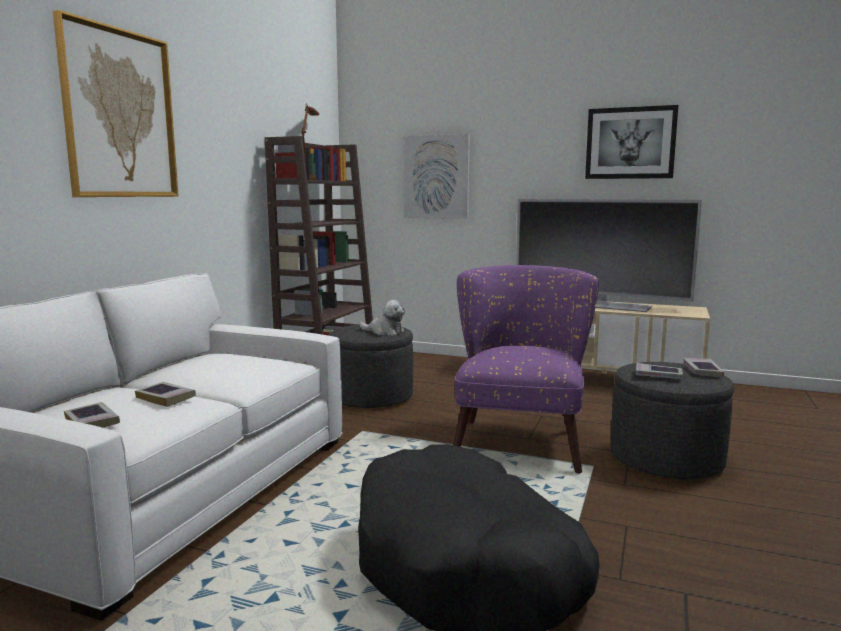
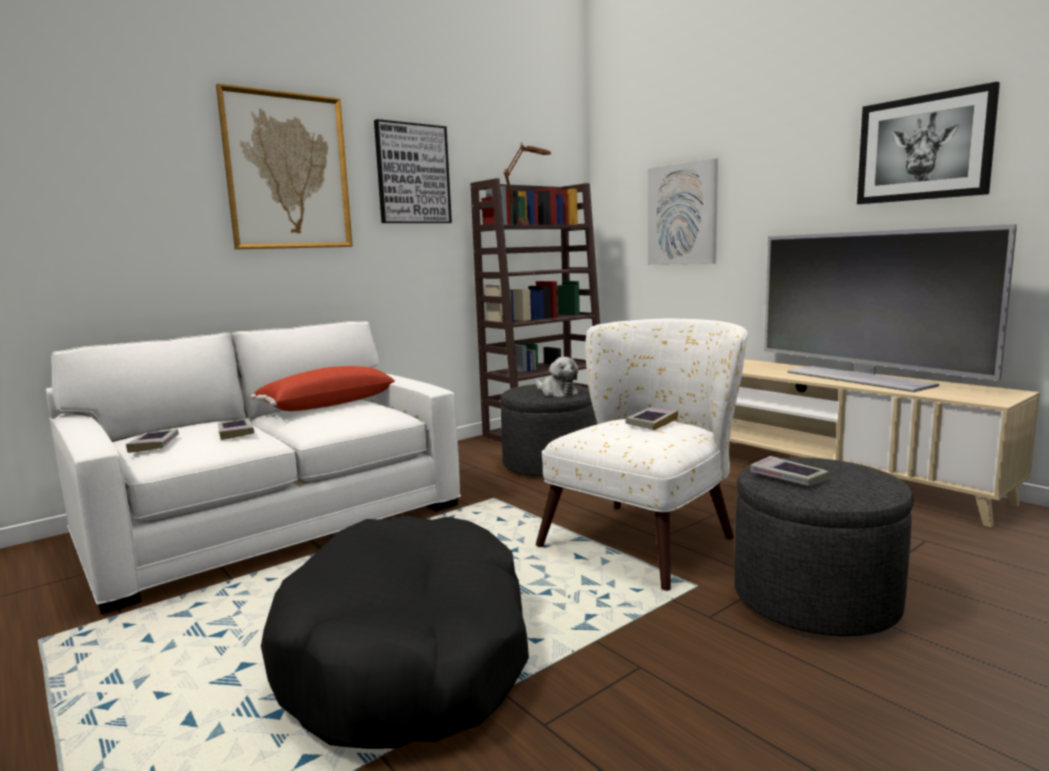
camera: 30 degrees right, 0 degrees up
purple armchair [453,265,599,474] -> white armchair [536,319,748,591]
book [683,358,724,378] -> book moved to [626,407,678,430]
none -> red pillow [251,366,396,411]
none -> picture [374,119,452,223]

